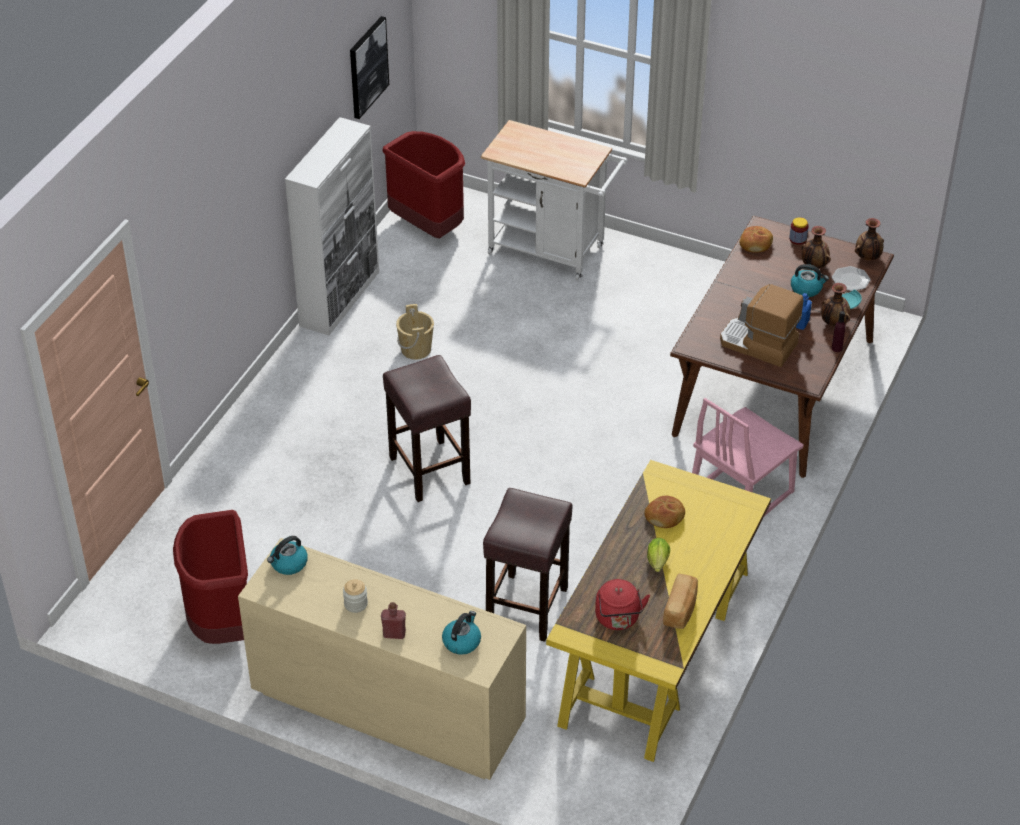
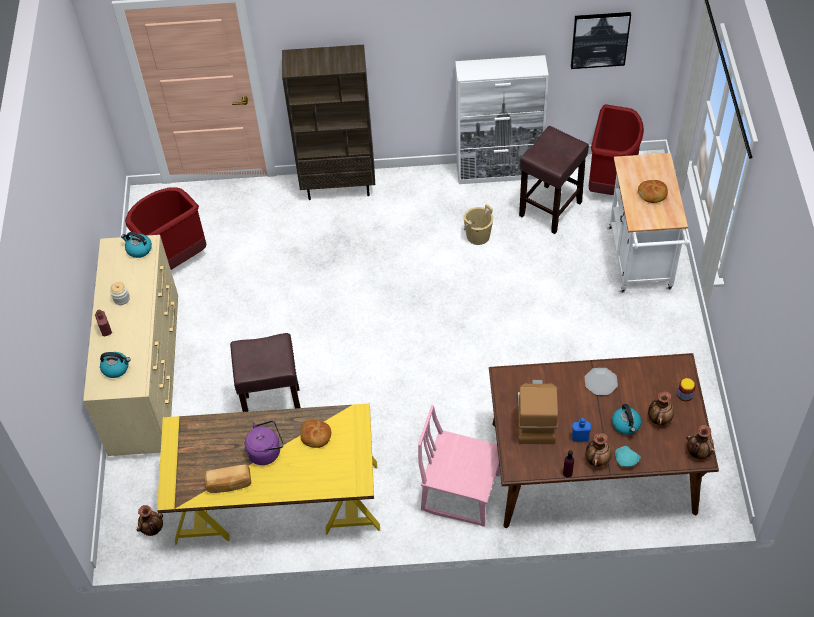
camera: 65 degrees right, 10 degrees up
brown stool [383,355,471,502] -> brown stool moved to [519,126,589,234]
red kettle [595,579,650,630] -> none
lettuce [647,538,670,572] -> purple kettle [245,420,284,465]
bread [739,226,773,253] -> bread moved to [638,180,668,203]
plate [832,266,871,291] -> plate moved to [585,368,618,395]
none -> vase [137,505,163,536]
none -> brown bookcase [282,45,375,200]

